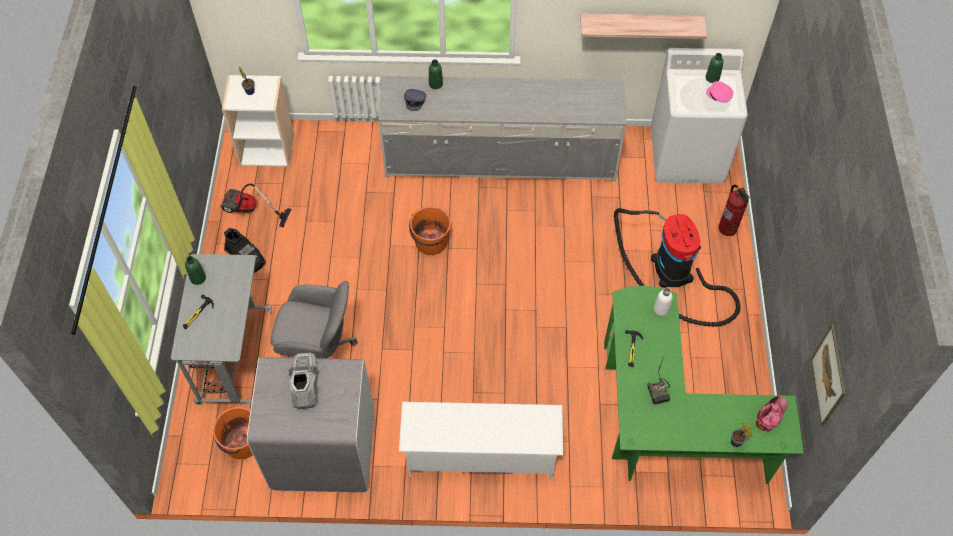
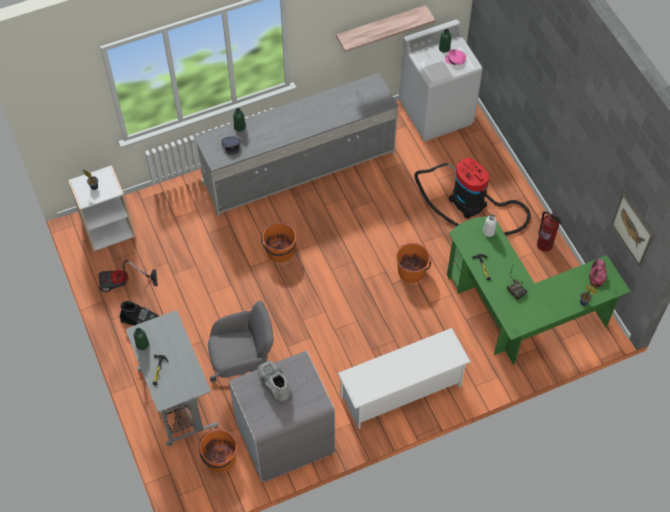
camera: 25 degrees left, 0 degrees up
fire extinguisher [718,185,750,236] -> fire extinguisher moved to [537,211,563,252]
none -> orange bucket [396,243,431,283]

